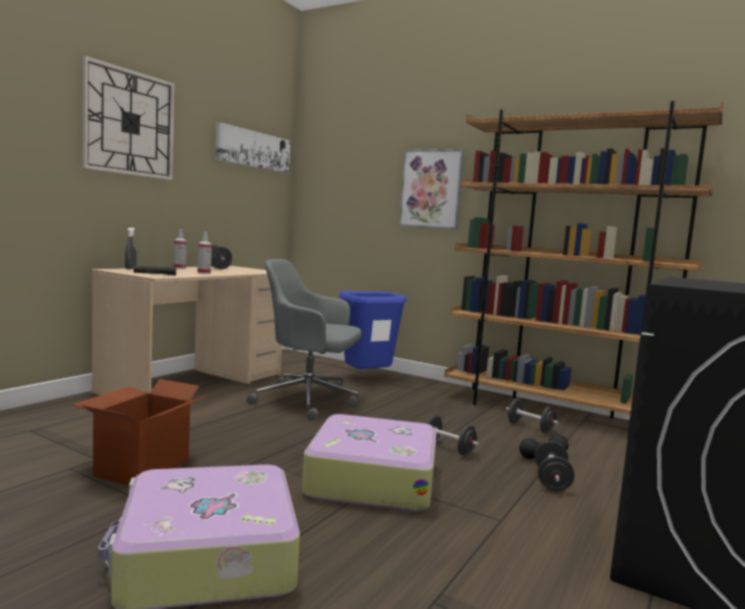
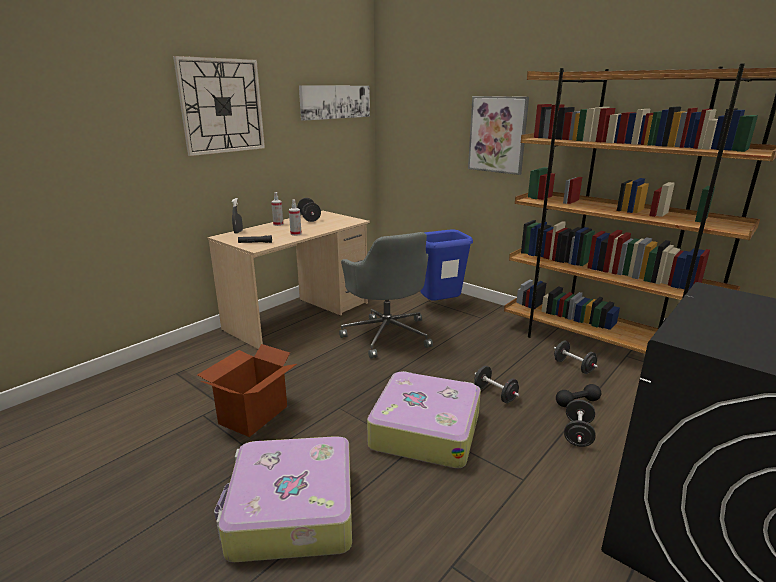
camera: 10 degrees right, 15 degrees up
grey office chair [246,259,361,421] -> grey office chair turned 135 degrees counterclockwise [339,232,433,359]

